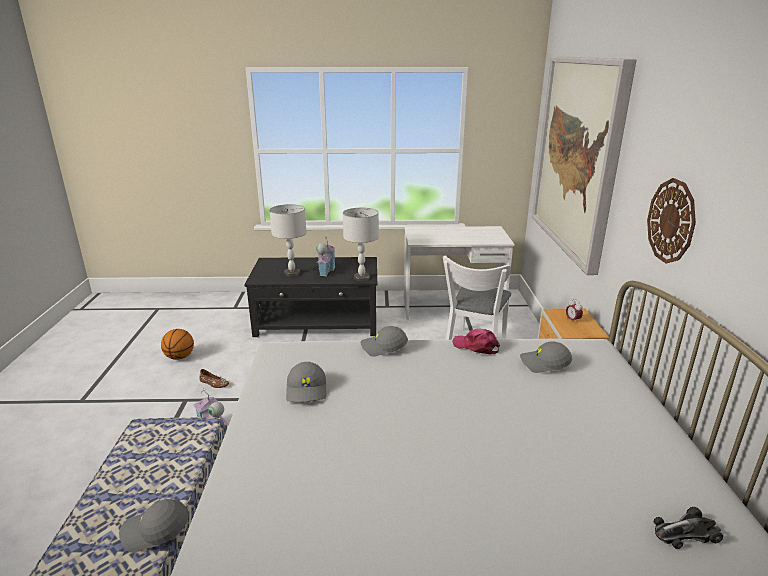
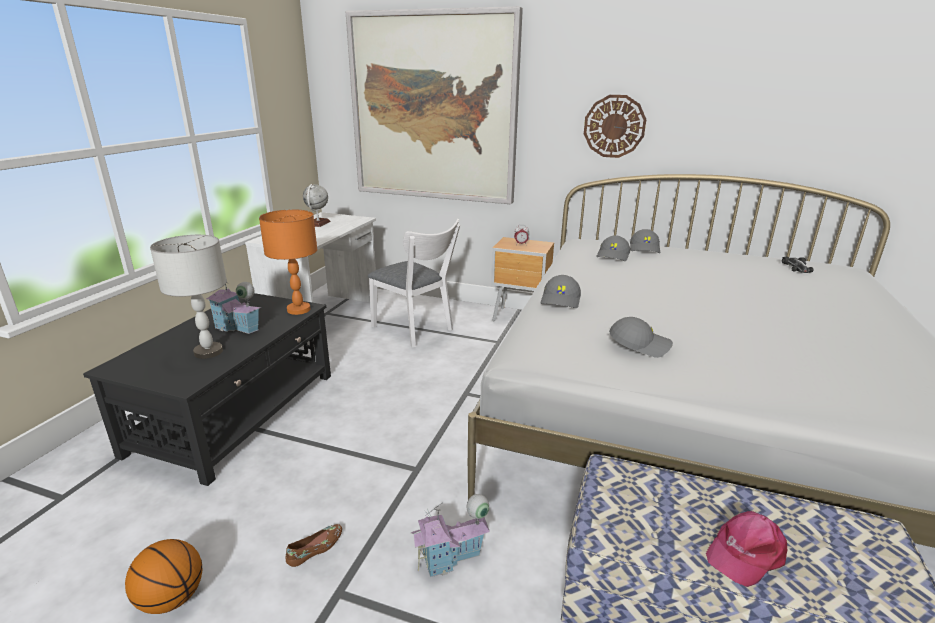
camera: 70 degrees left, 0 degrees up
grey cap [119,499,189,553] -> grey cap moved to [630,229,660,253]
grey table lamp [343,208,379,281] -> orange table lamp [259,209,317,315]
pink cap [452,329,500,354] -> pink cap moved to [706,511,787,587]
none -> globe [303,184,331,227]

